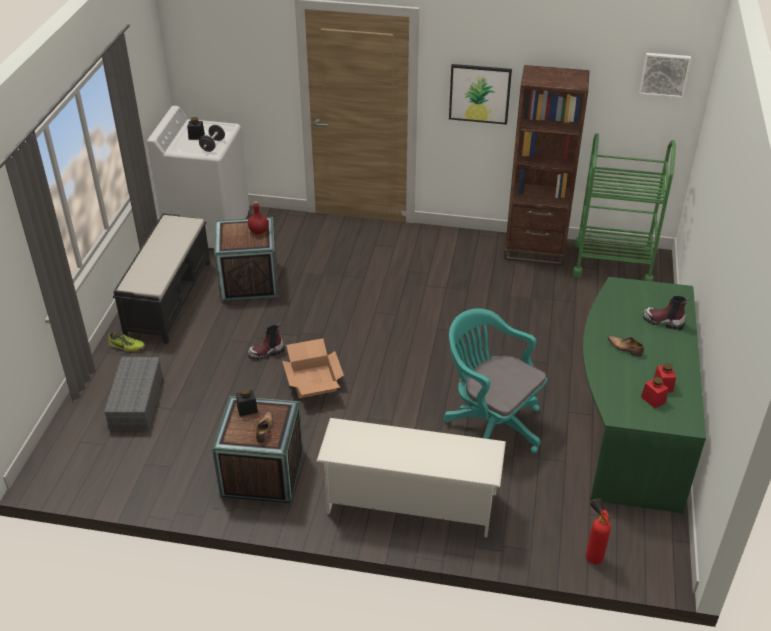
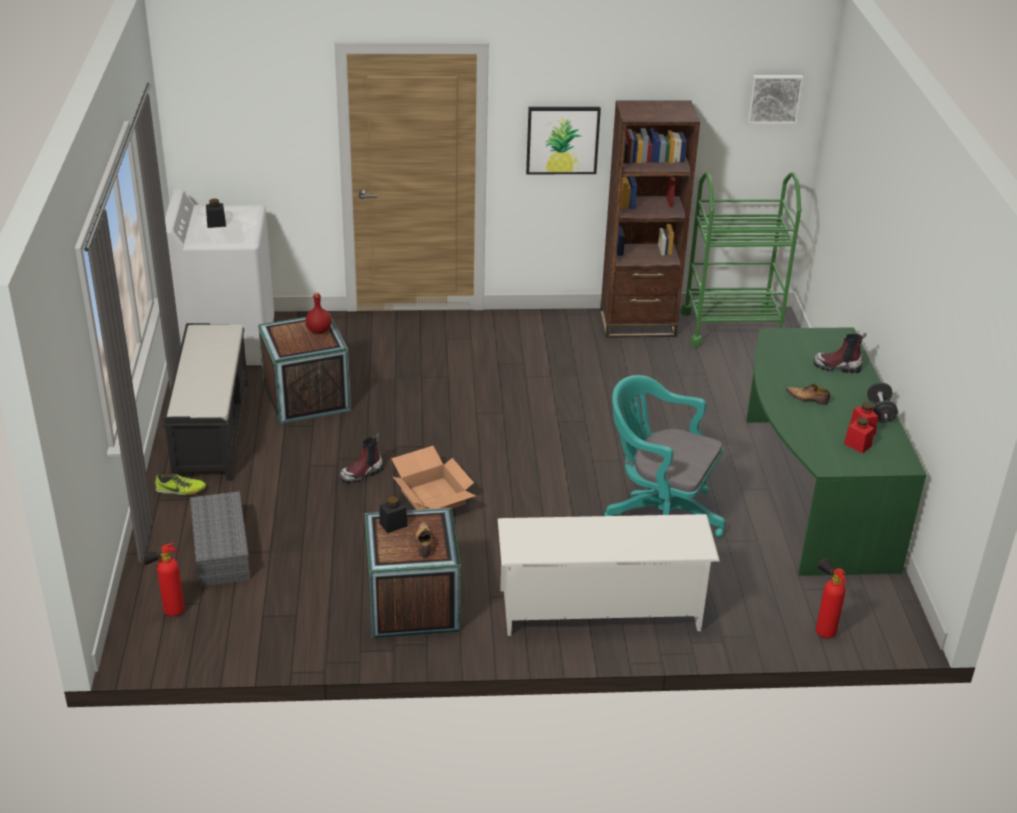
camera: 15 degrees left, 5 degrees down
black dumbbell [199,125,225,152] -> black dumbbell moved to [867,382,898,423]
none -> fire extinguisher [142,543,184,616]

